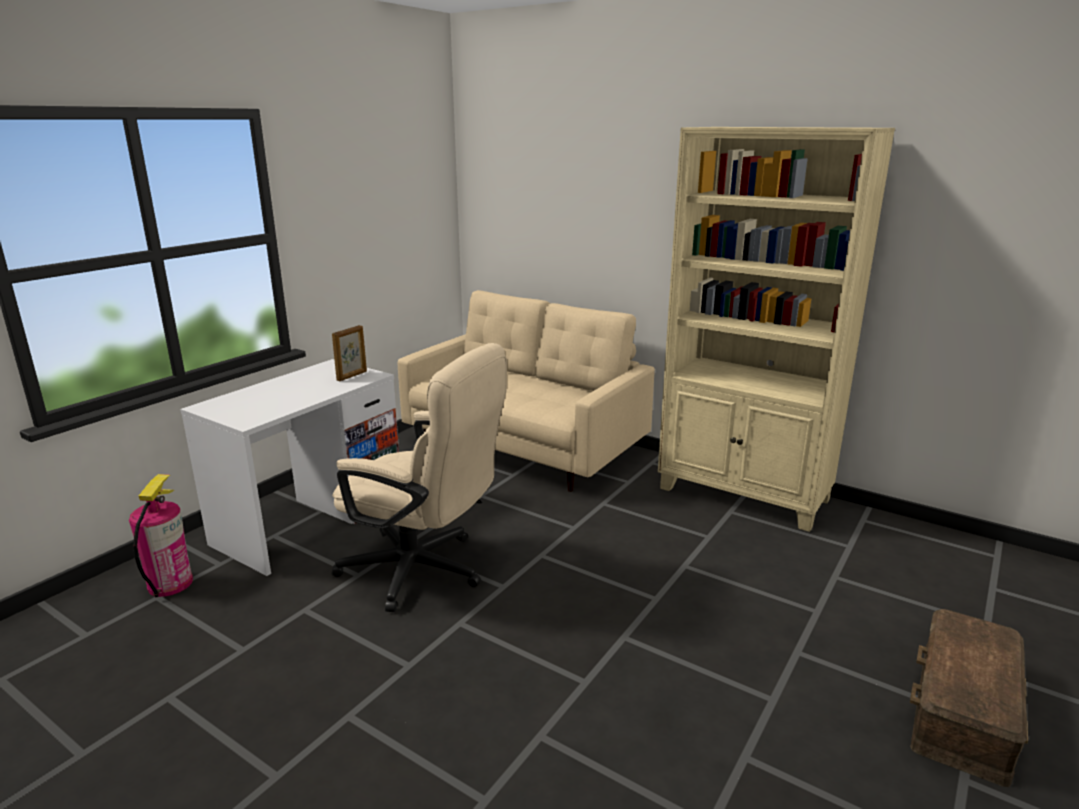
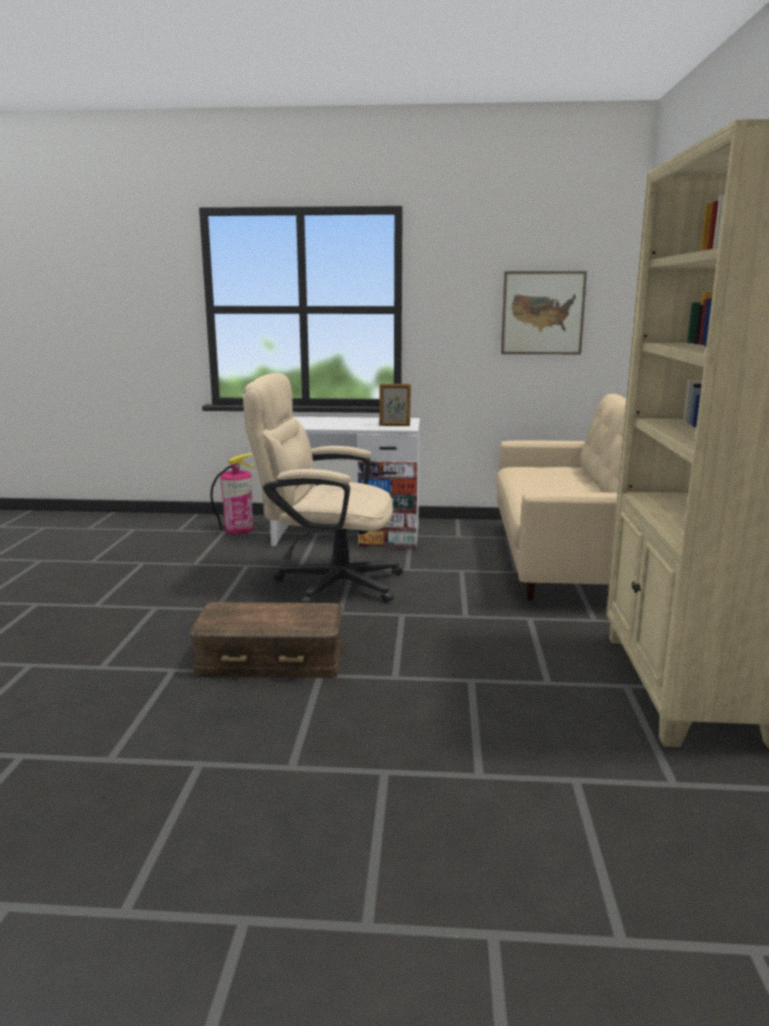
camera: 60 degrees right, 5 degrees down
beige office chair [332,343,507,612] -> beige office chair turned 105 degrees clockwise [243,373,403,603]
brown storage box [910,609,1028,787] -> brown storage box moved to [189,602,342,678]
none -> picture [501,271,587,354]

